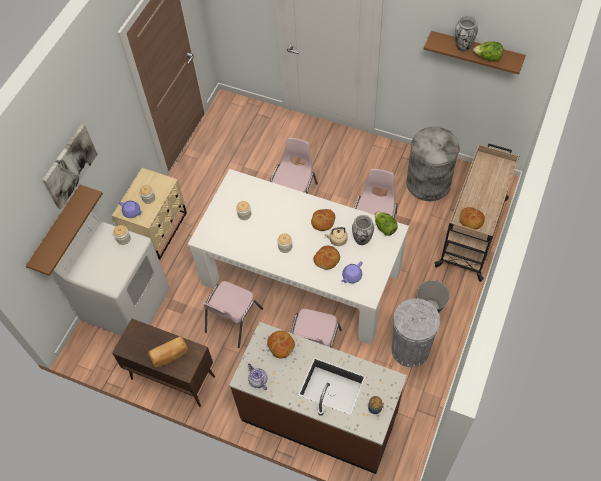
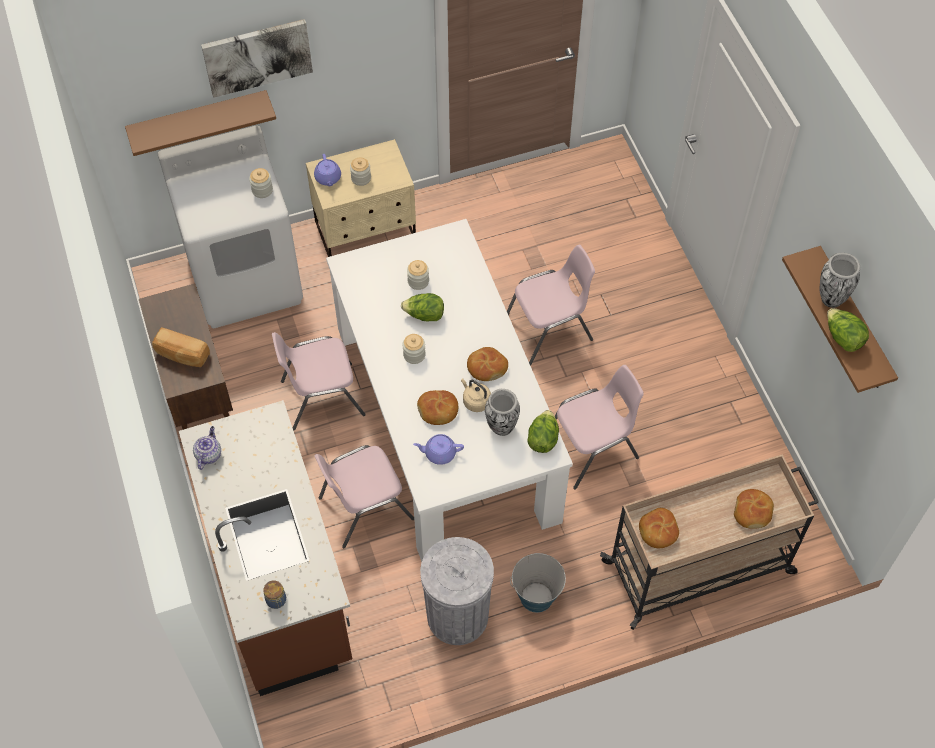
camera: 45 degrees right, 0 degrees up
bread [267,331,295,358] -> bread moved to [734,489,774,529]
grey trash can [407,127,460,201] -> none
none -> lettuce [401,293,444,321]

